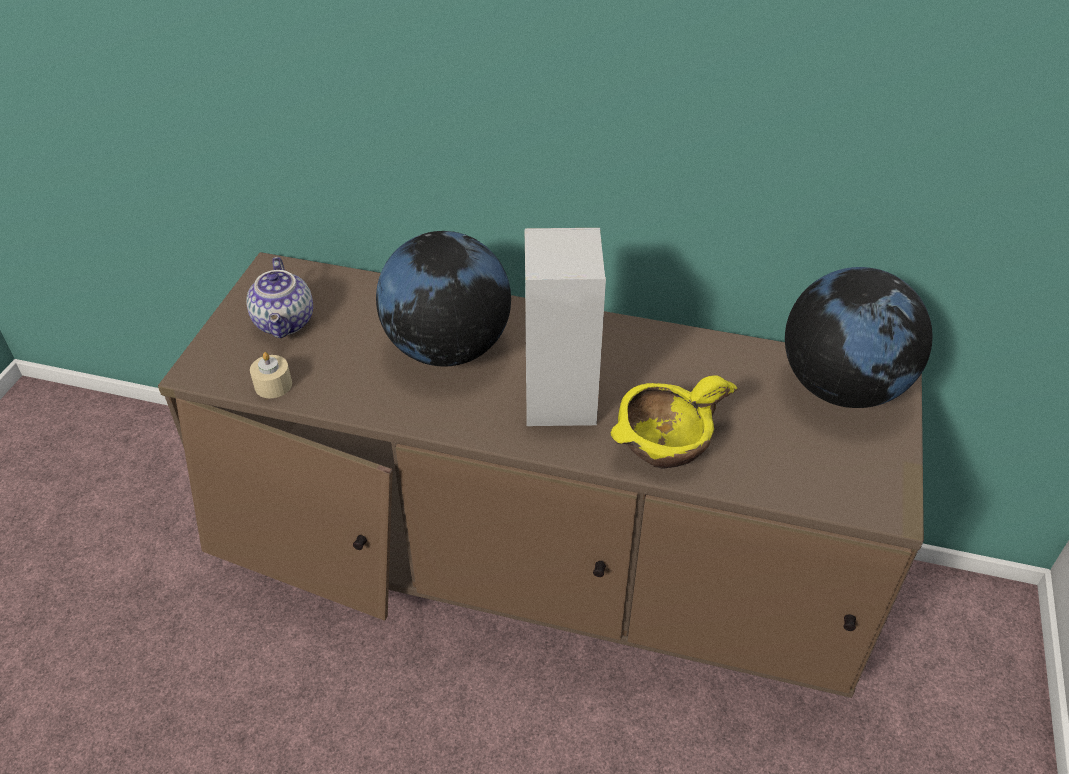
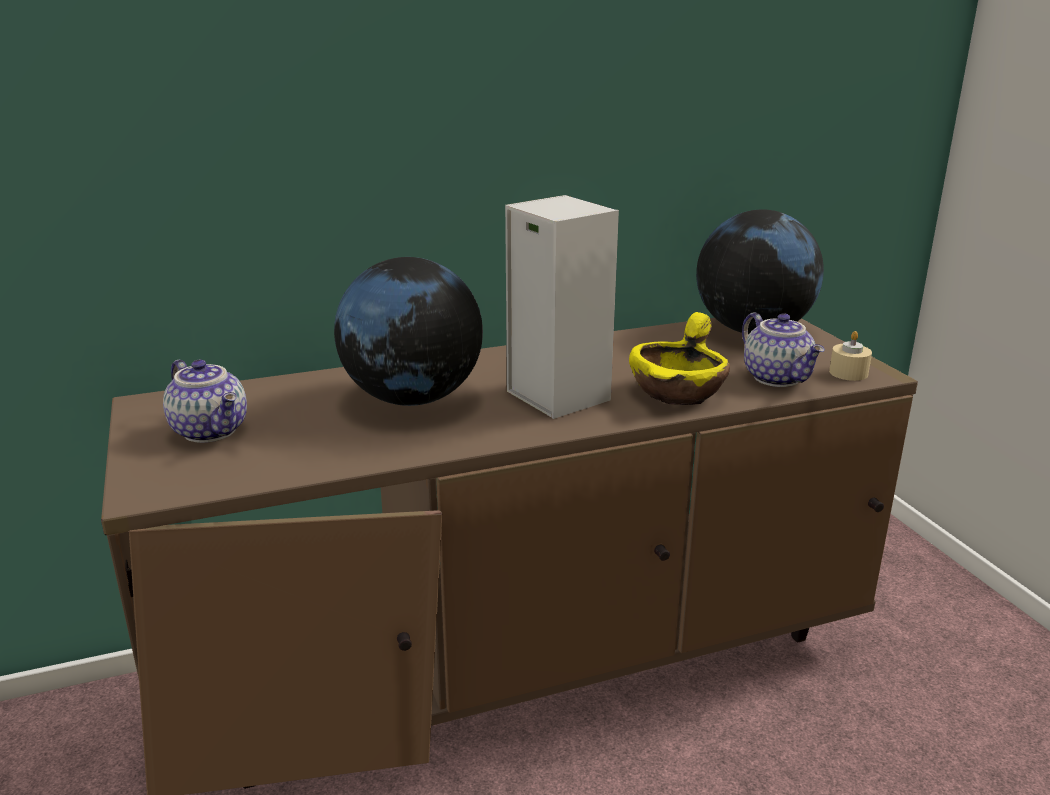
camera: 35 degrees left, 20 degrees down
beige candle [250,352,292,398] -> beige candle moved to [829,331,872,381]
none -> teapot [742,312,825,387]

